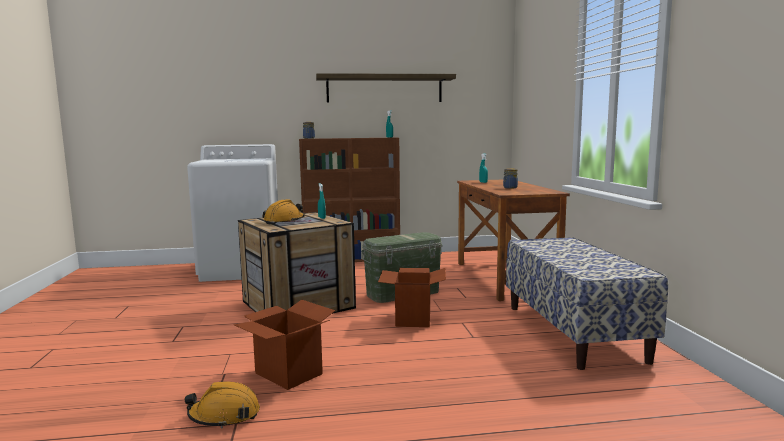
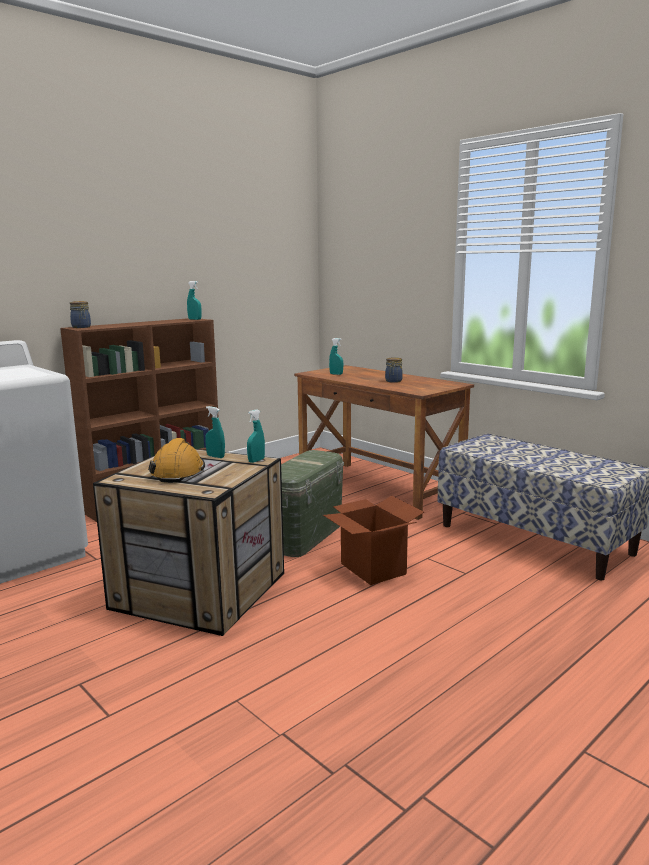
camera: 35 degrees left, 5 degrees up
orange hard hat [185,381,260,428] -> none
cardboard box [234,300,335,390] -> none
shelf [316,73,456,103] -> none
none -> turquoise spray bottle [247,409,265,463]

